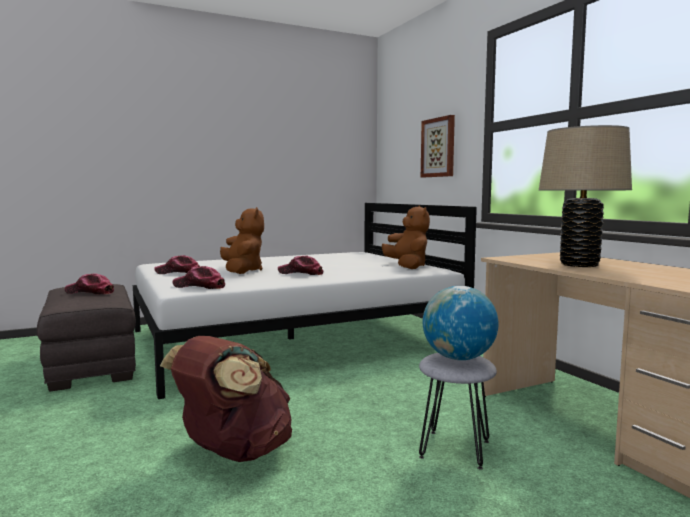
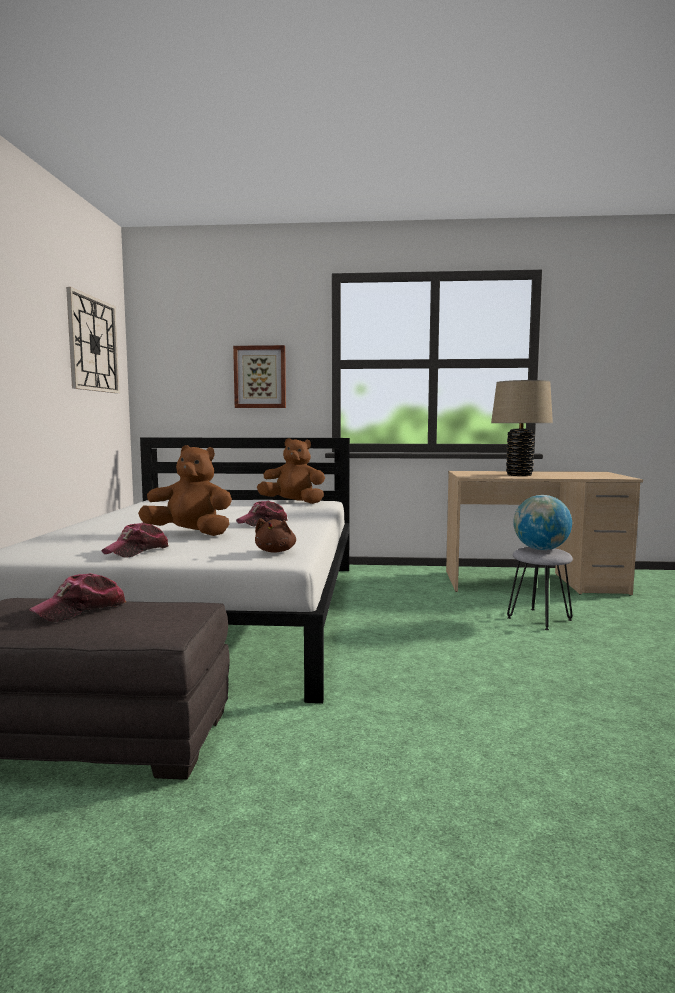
camera: 60 degrees left, 0 degrees up
brown backpack [160,336,292,462] -> none
cap [172,266,225,289] -> brown plush toy [255,518,296,553]
none -> wall clock [66,287,119,393]

